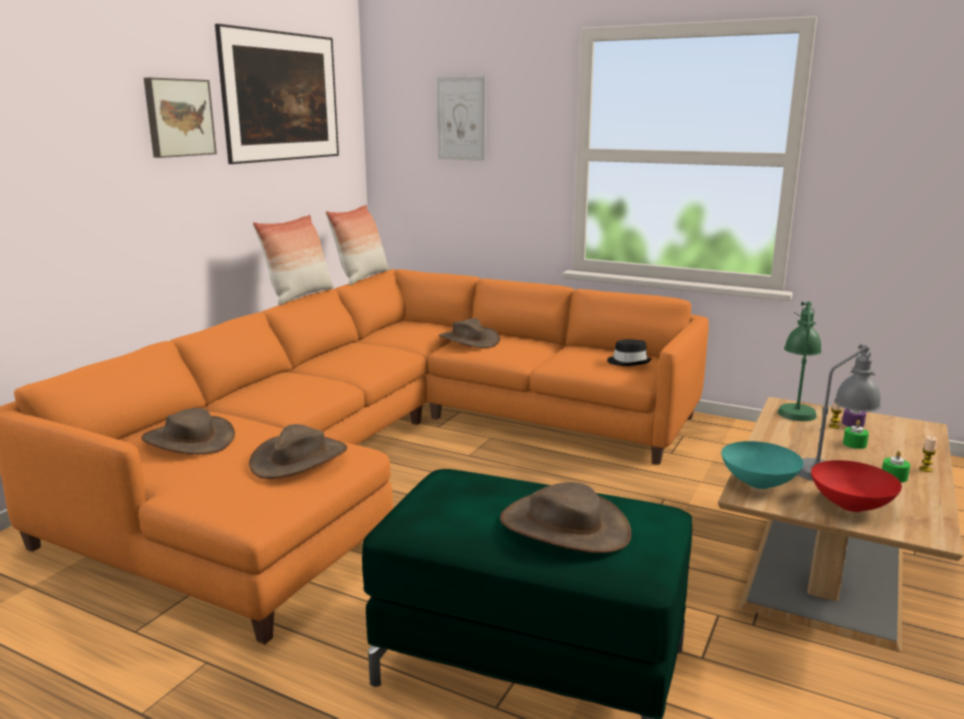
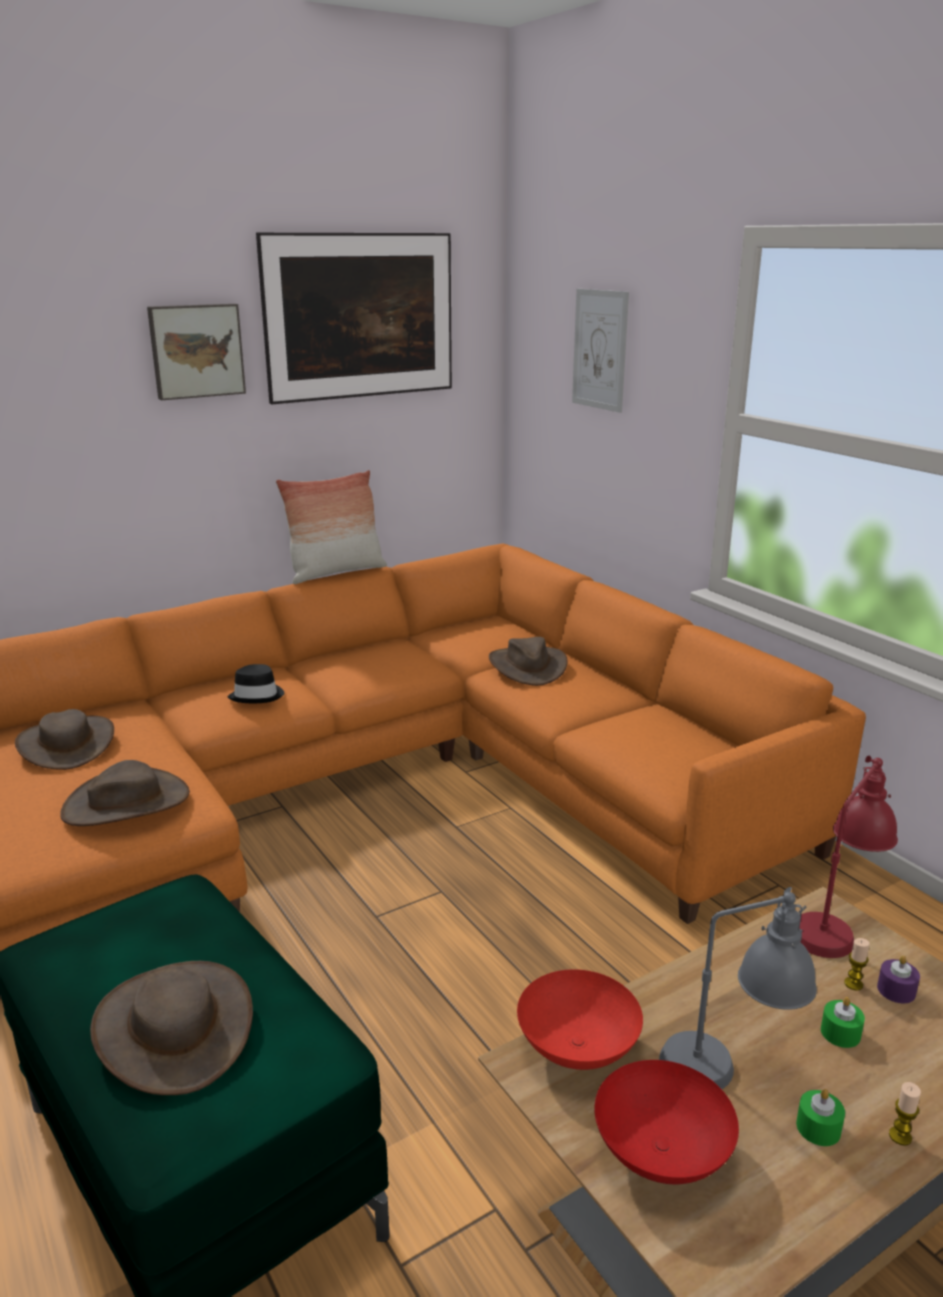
camera: 30 degrees right, 5 degrees up
pillow [326,205,389,285] -> none
black hat [607,339,652,366] -> black hat moved to [227,664,284,703]
turquoise bowl [721,441,804,489] -> red bowl [517,969,643,1070]
green table lamp [778,301,822,421] -> red table lamp [799,756,898,958]

